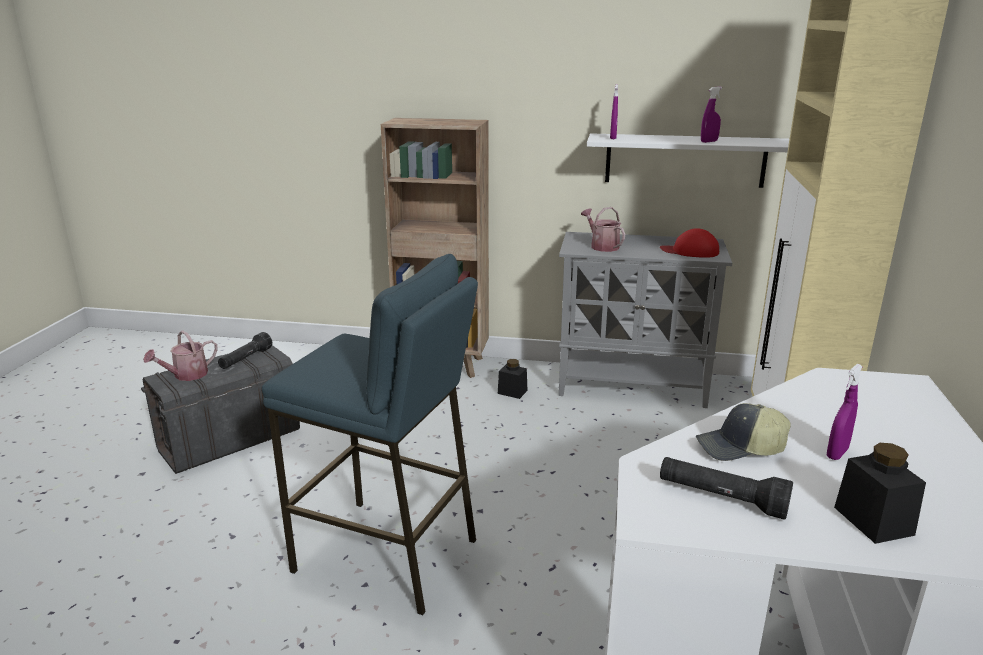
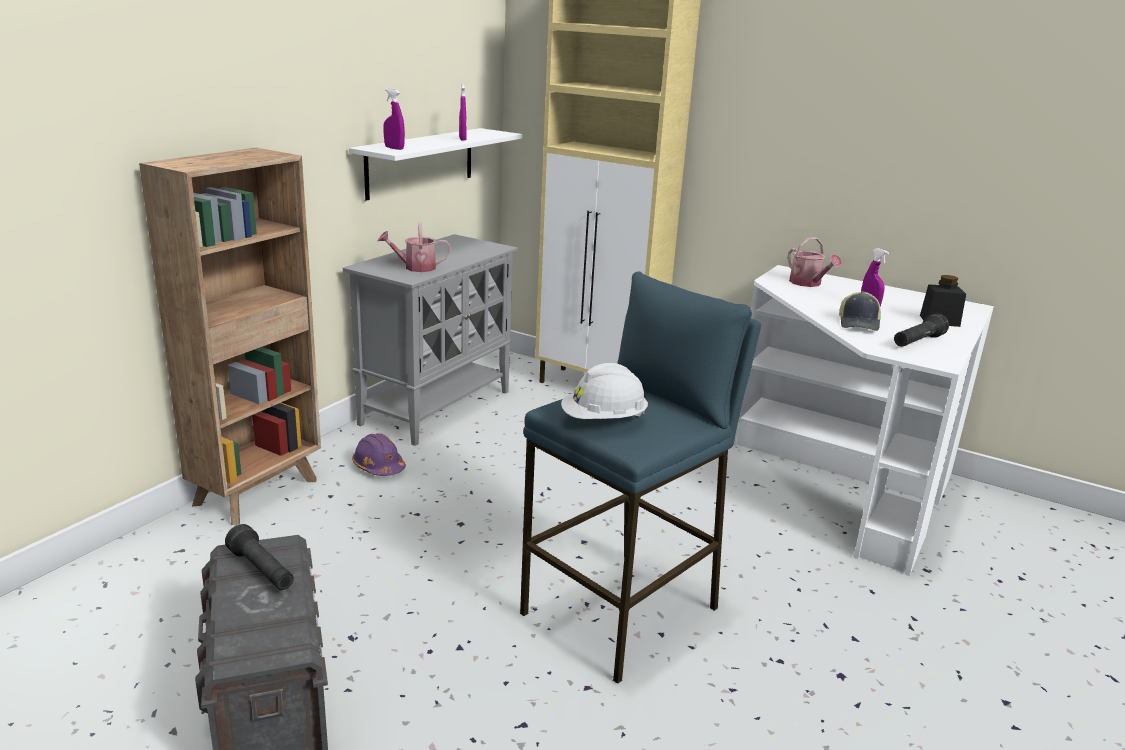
camera: 70 degrees left, 0 degrees up
watering can [143,331,218,381] -> watering can moved to [788,237,842,287]
black jar [498,359,527,399] -> purple hard hat [352,433,406,476]
red cap [660,228,719,258] -> none
none -> white hard hat [561,363,648,419]

